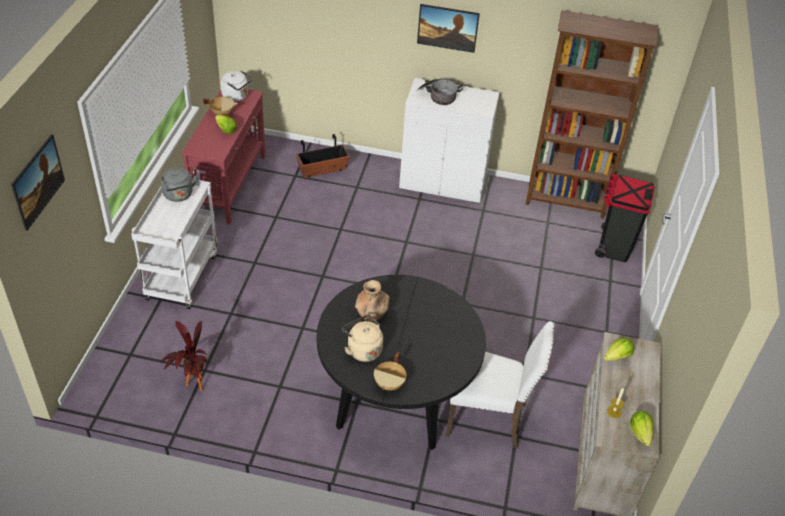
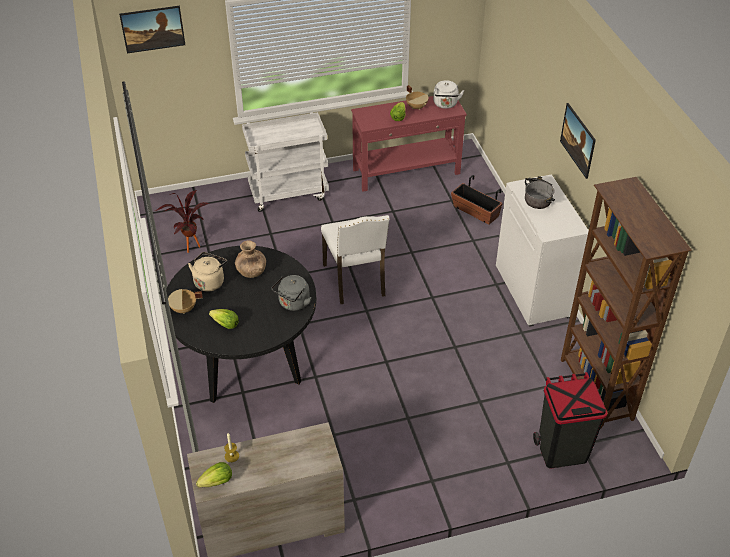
camera: 65 degrees right, 0 degrees up
grey kettle [161,167,198,202] -> grey kettle moved to [271,275,311,311]
white chair [446,321,554,448] -> white chair moved to [321,215,390,304]
lettuce [604,338,634,361] -> lettuce moved to [209,309,239,329]

